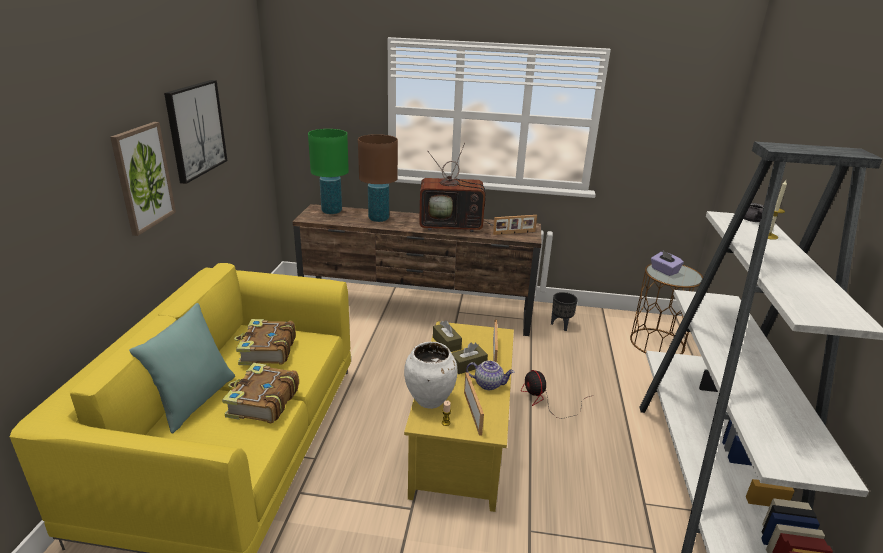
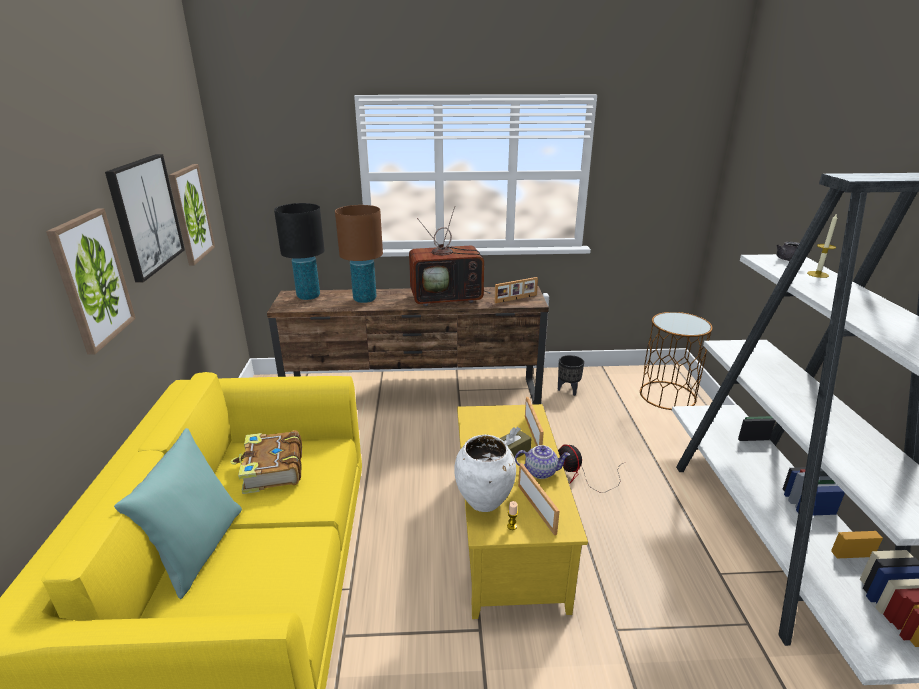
camera: 10 degrees left, 0 degrees up
book [222,363,299,423] -> none
green table lamp [308,129,349,214] -> black table lamp [274,203,324,300]
brown tissue box [433,320,462,352] -> none
purple tissue box [651,250,684,276] -> none
none -> picture [169,164,215,265]

